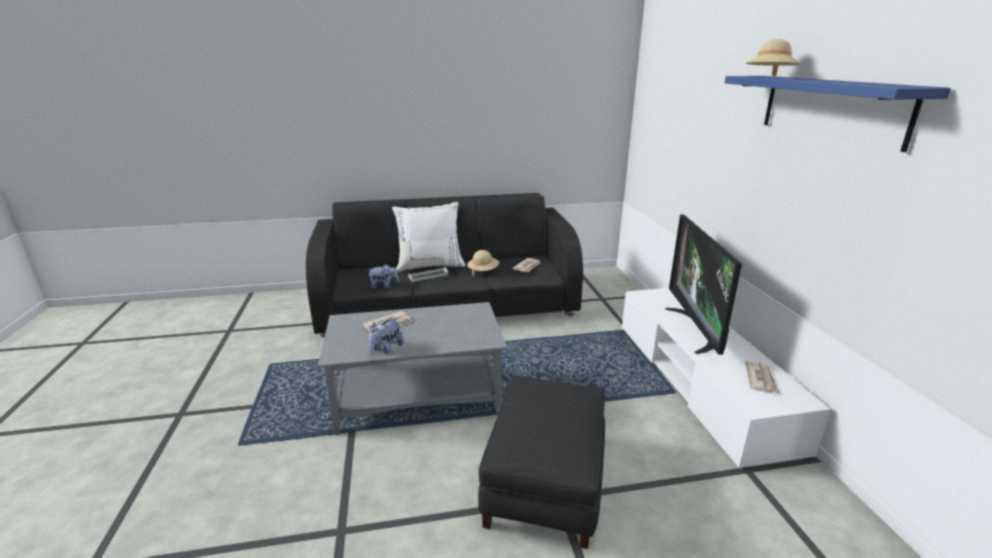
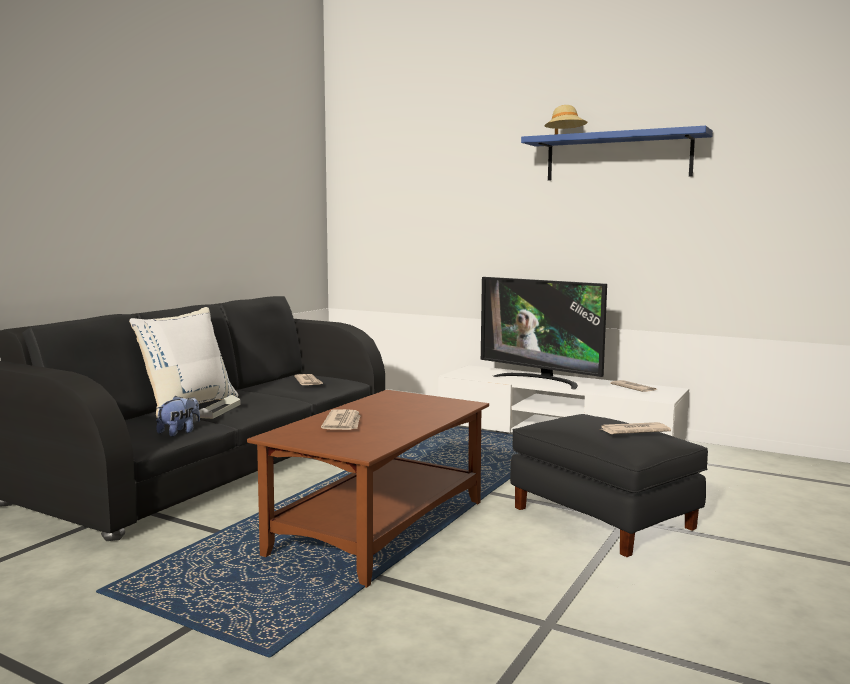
camera: 50 degrees left, 15 degrees down
grey coffee table [318,302,507,435] -> brown coffee table [247,390,489,588]
plush toy [368,318,404,355] -> none
beige hat [467,250,499,276] -> none
none -> newspaper [599,422,671,434]

